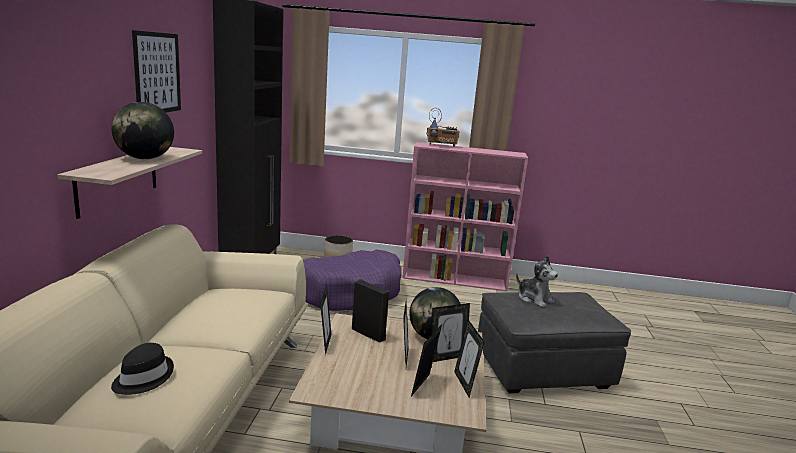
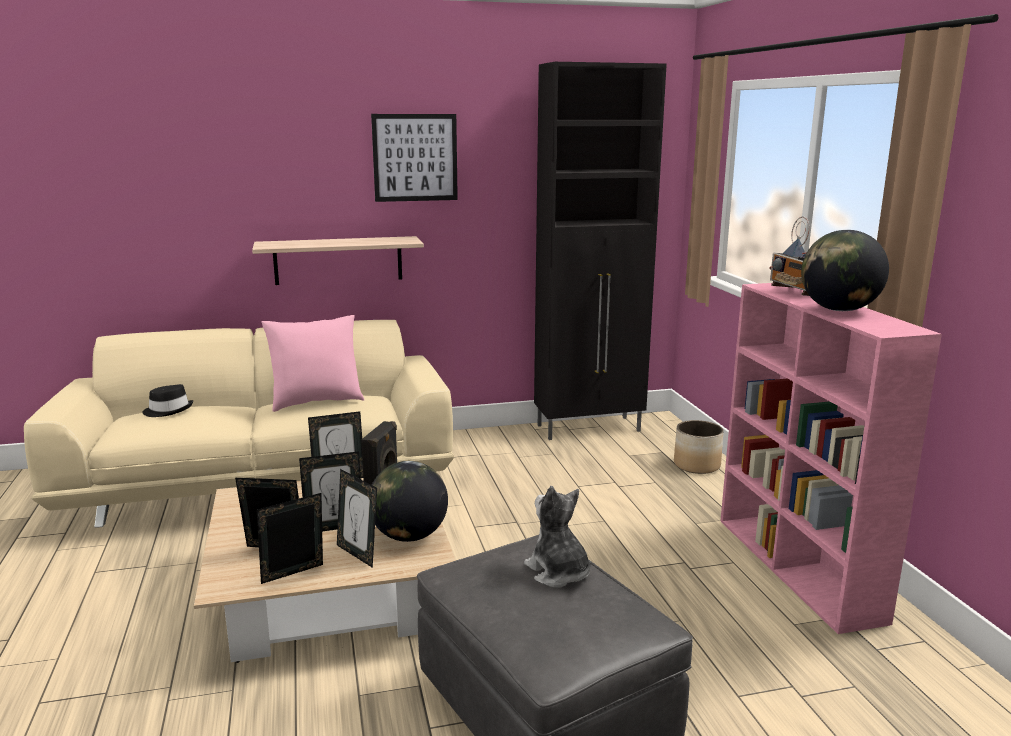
camera: 70 degrees right, 0 degrees up
globe [112,102,174,160] -> globe moved to [801,230,889,311]
purple dog bed [303,250,402,311] -> none
plush toy [516,256,558,308] -> plush toy turned 120 degrees clockwise [524,486,591,588]
none -> pink pillow [261,315,364,412]

